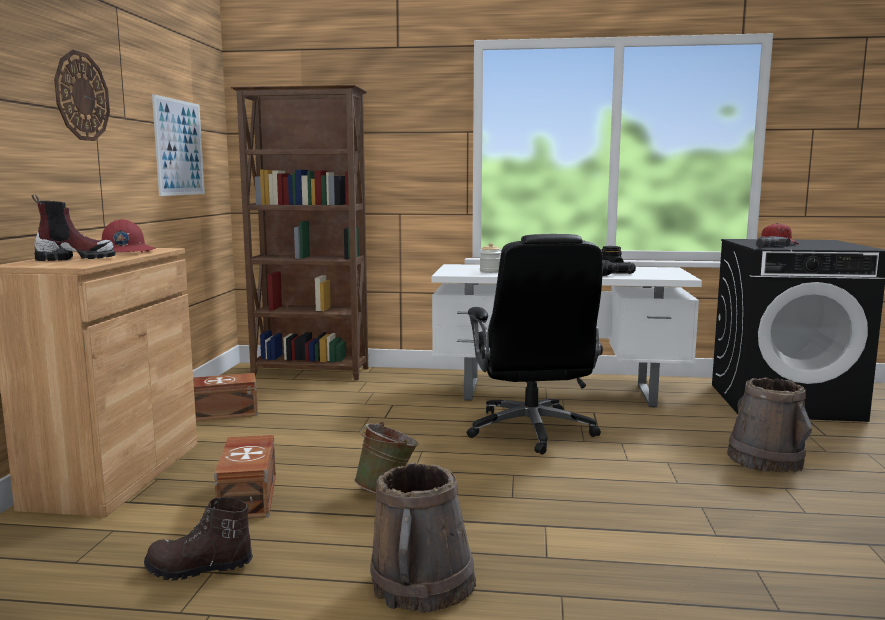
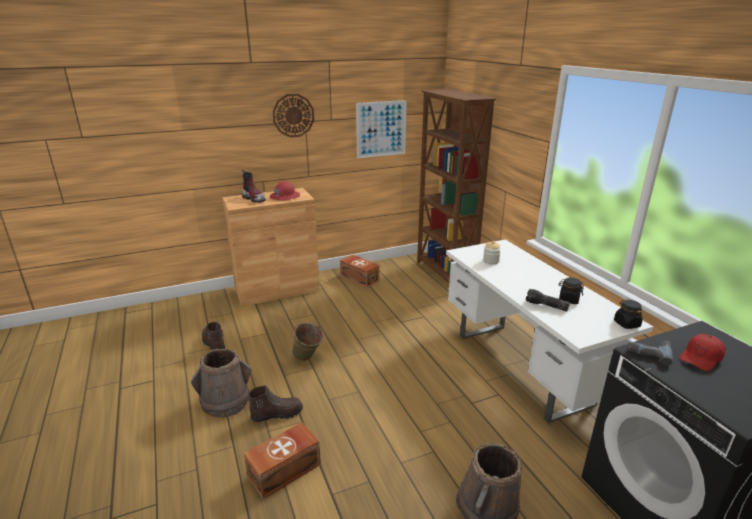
camera: 60 degrees right, 15 degrees up
brown storage box [214,435,276,519] -> brown storage box moved to [244,422,321,499]
black office chair [467,234,603,454] -> none
none -> brown boot [248,385,303,422]
none -> black jar [614,300,643,329]

